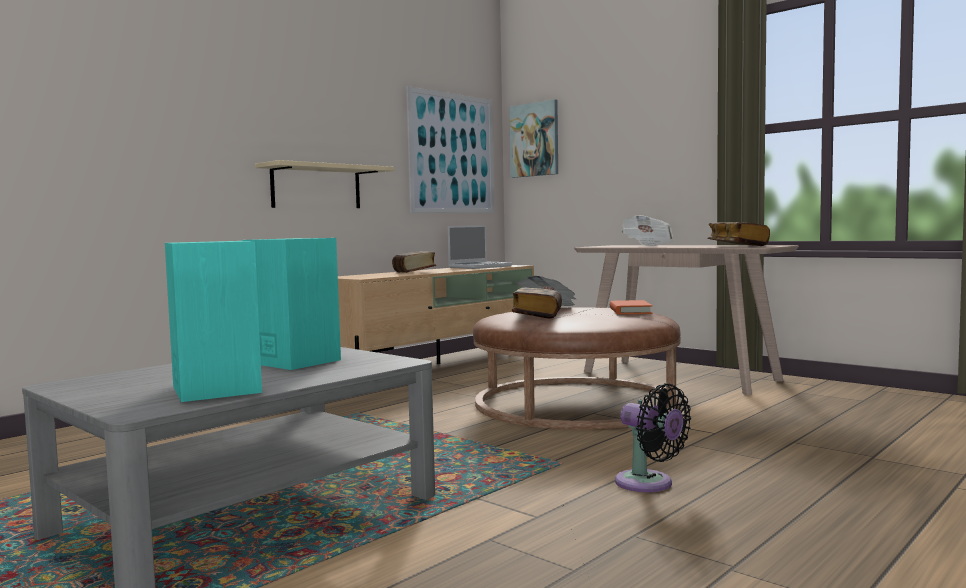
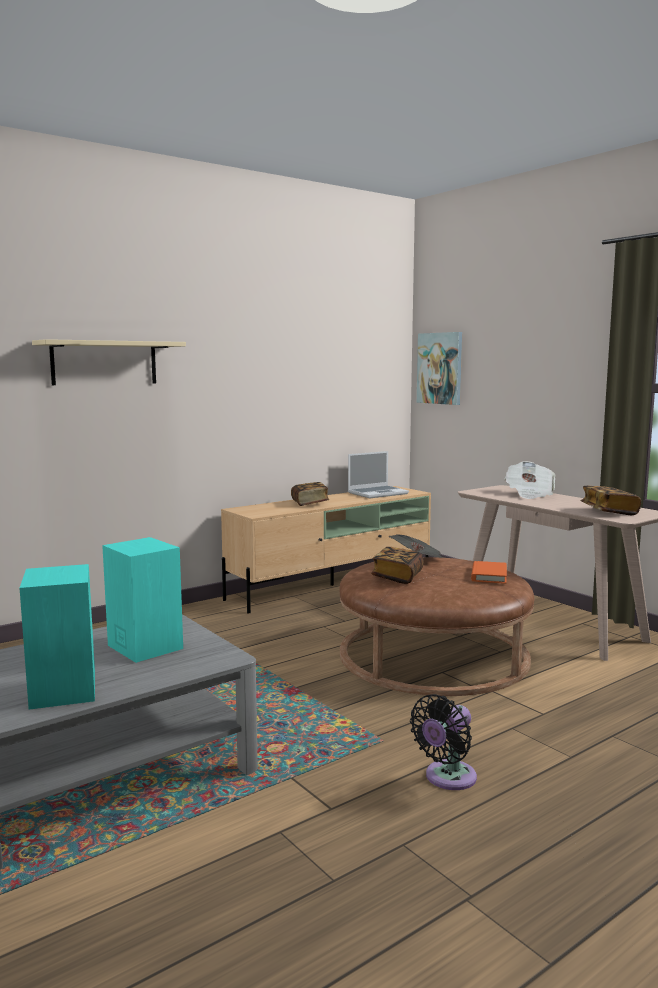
camera: 10 degrees right, 5 degrees up
beige shelf [255,160,394,208] -> beige shelf moved to [32,339,186,385]
picture [406,86,494,213] -> none
black fan [615,383,691,492] -> black fan turned 75 degrees clockwise [410,694,477,790]

